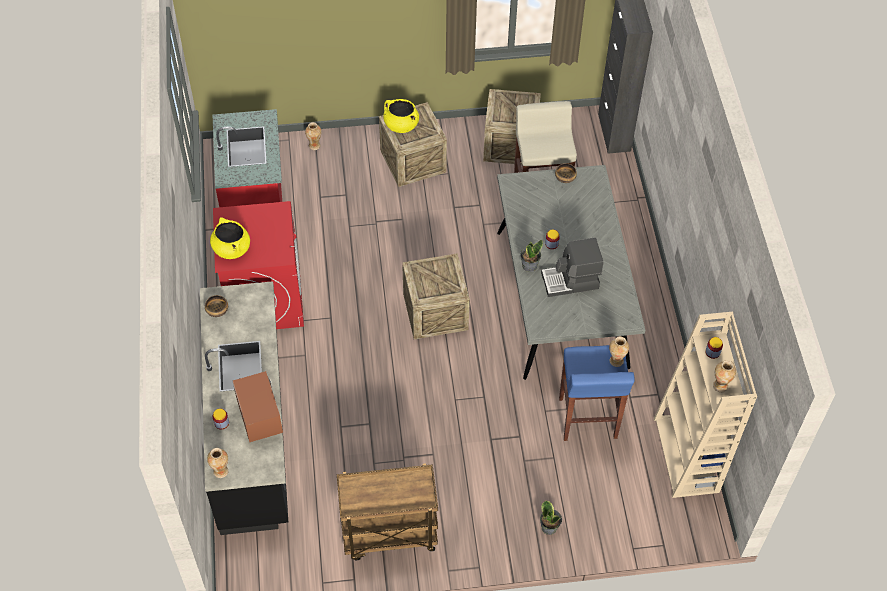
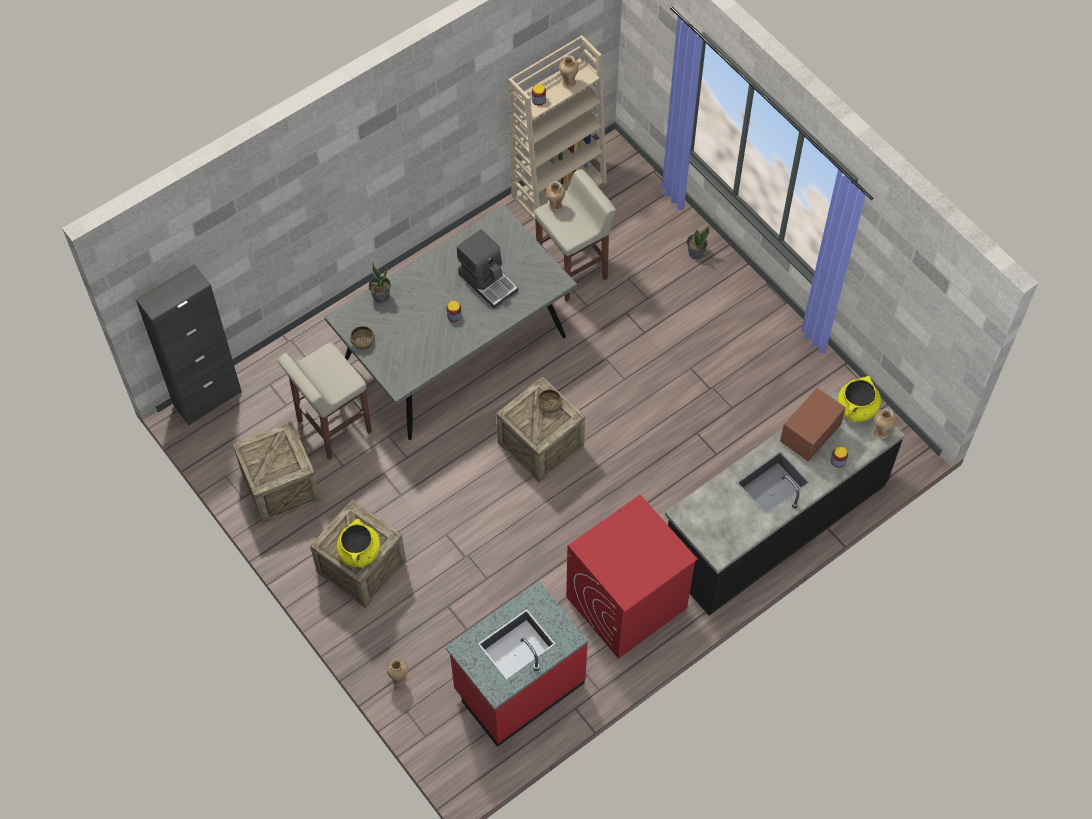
camera: 120 degrees left, 5 degrees up
bowl [205,295,228,317] -> bowl moved to [537,389,562,413]
yellow cooking pot [210,217,250,259] -> yellow cooking pot moved to [837,376,881,422]
brown cart [337,463,438,560] -> none
potted plant [520,239,543,272] -> potted plant moved to [369,262,391,303]
blue stool [559,345,635,441] -> beige stool [534,169,616,302]

